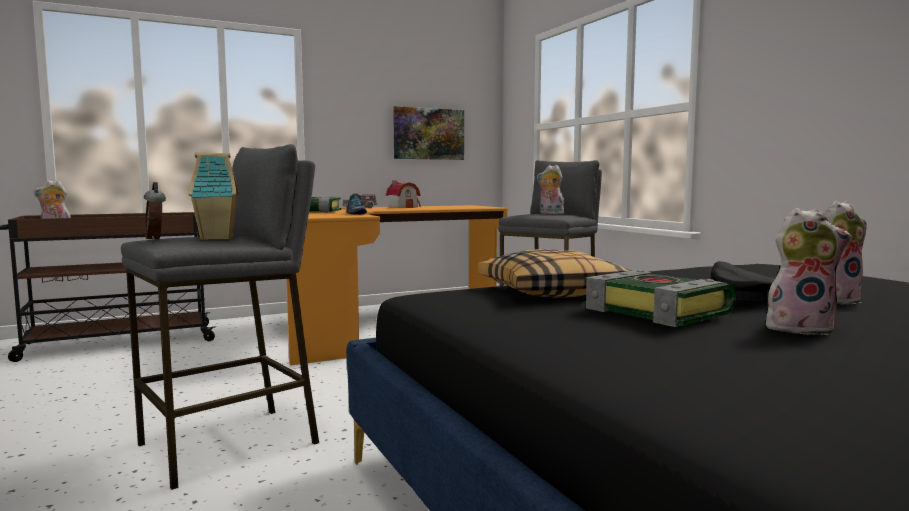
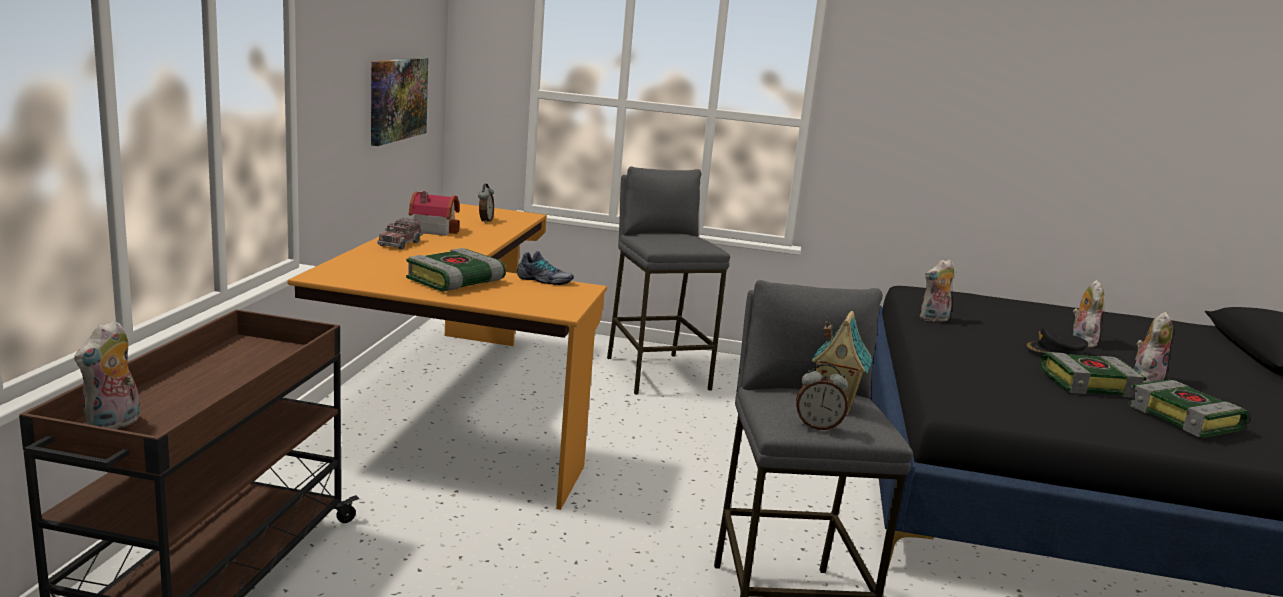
camera: 55 degrees left, 10 degrees up
pillow [478,249,631,298] -> none
plush toy [537,165,564,214] -> plush toy moved to [920,259,954,323]
none -> alarm clock [478,184,494,223]
none -> book [1128,380,1250,438]

